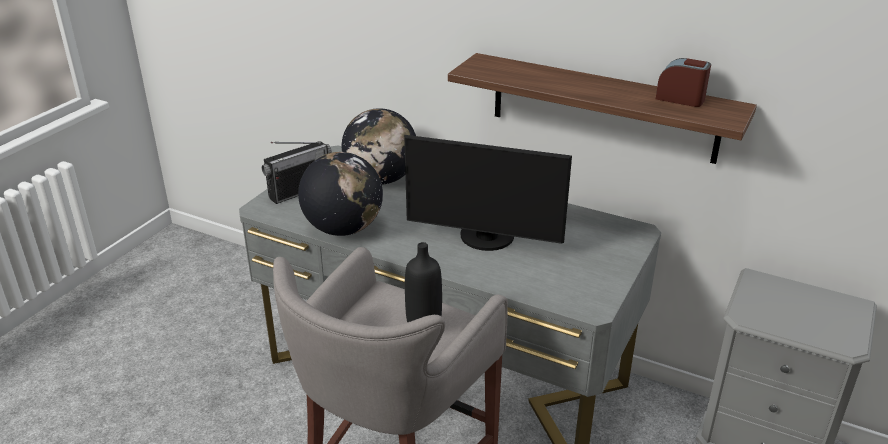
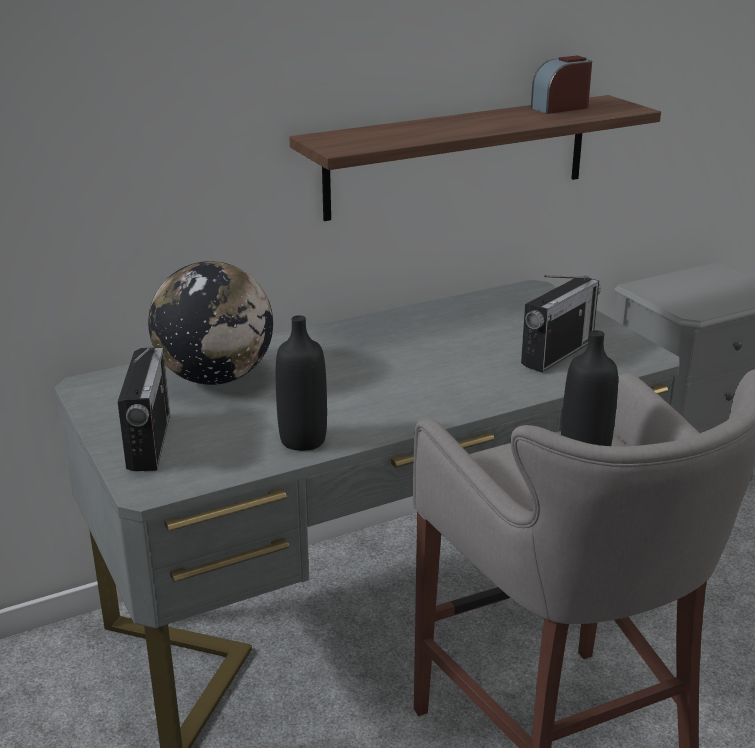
camera: 55 degrees left, 5 degrees down
globe [298,152,383,236] -> black bottle [276,315,327,451]
monitor [404,135,572,251] -> none
none -> radio [521,275,601,373]

